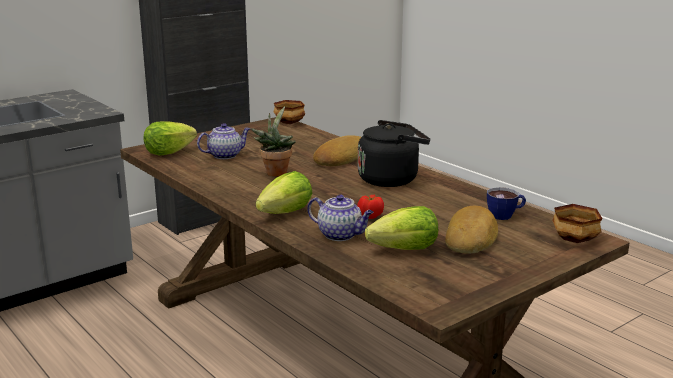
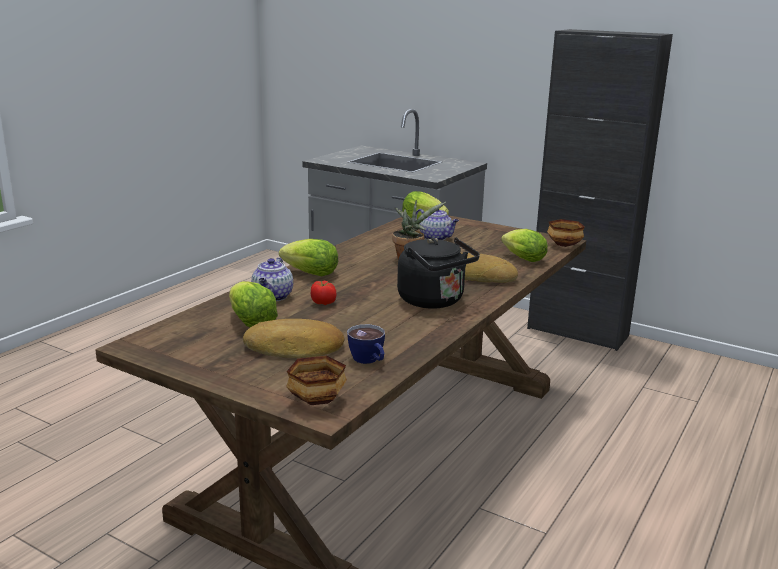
camera: 70 degrees right, 0 degrees up
none -> lettuce [501,229,548,262]

